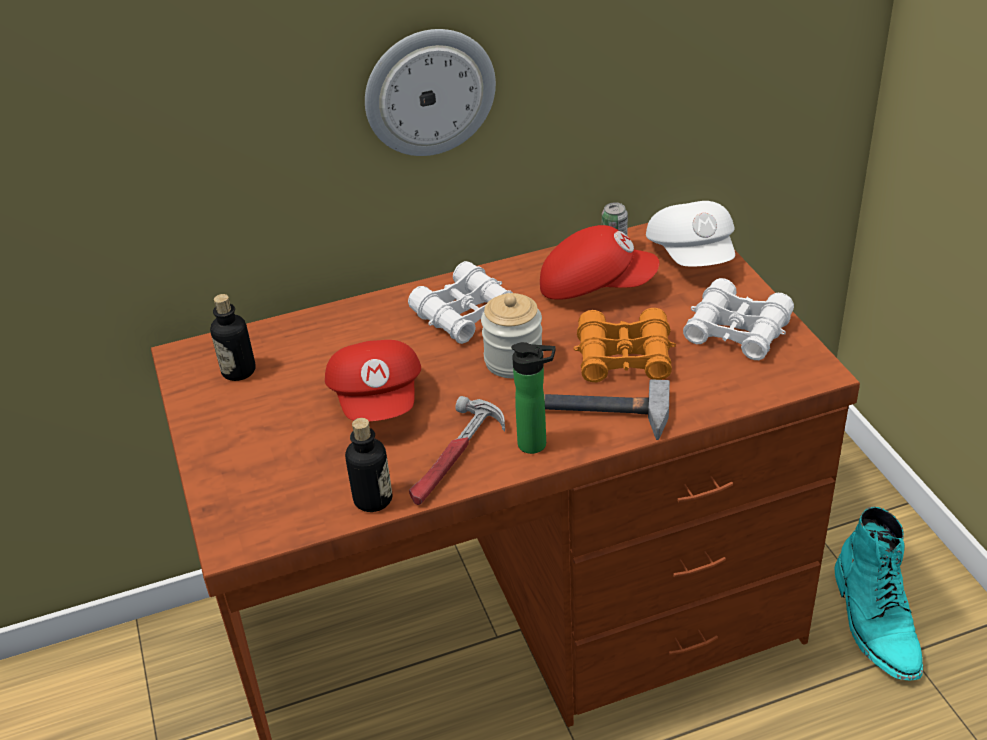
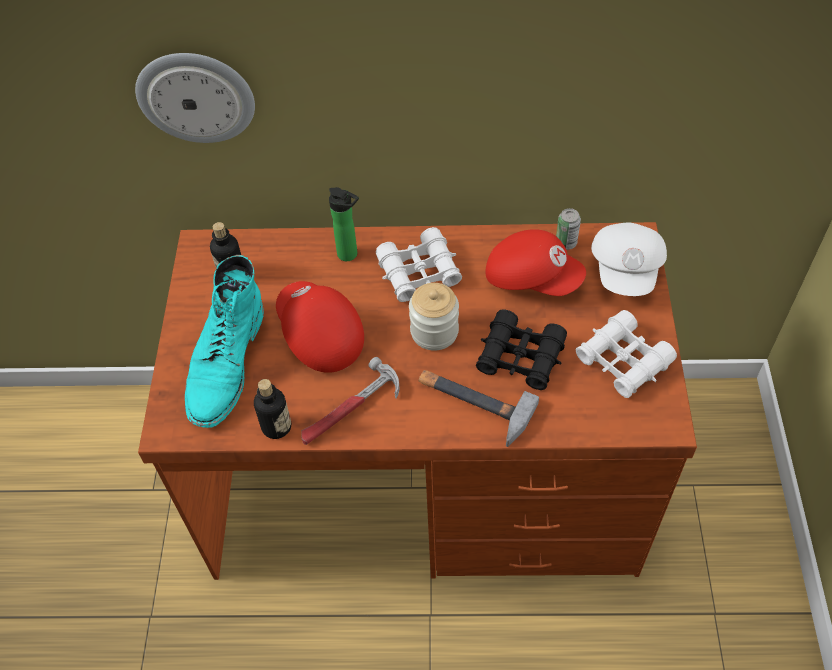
camera: 20 degrees right, 15 degrees up
red cap [325,340,421,421] -> red cap turned 135 degrees clockwise [276,281,364,373]
wall clock [365,29,496,156] -> wall clock moved to [135,53,255,143]
bottle [511,342,556,454] -> bottle moved to [329,187,359,261]
orange binoculars [573,308,676,382] -> black binoculars [476,309,567,390]
turquoise boot [834,506,923,680] -> turquoise boot moved to [185,255,264,428]

